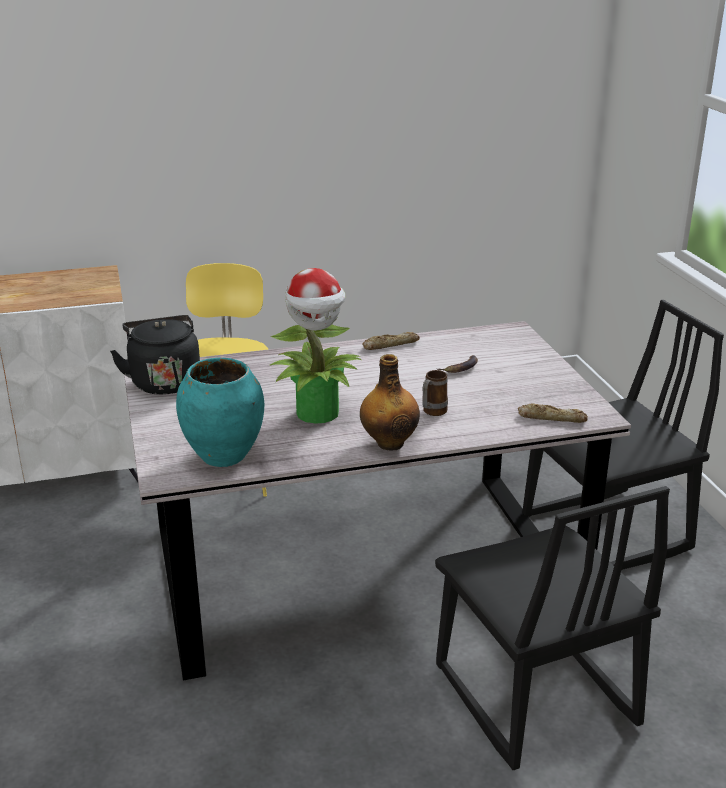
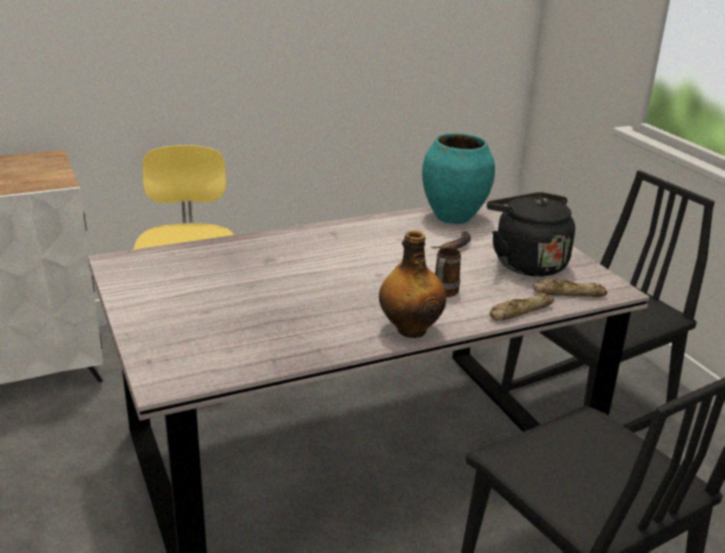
camera: 10 degrees left, 0 degrees up
black kettle [110,315,200,395] -> black kettle moved to [487,192,575,277]
turquoise vase [176,358,264,467] -> turquoise vase moved to [422,133,495,224]
potted plant [269,268,361,424] -> none
bread [362,332,420,350] -> bread moved to [490,293,554,321]

